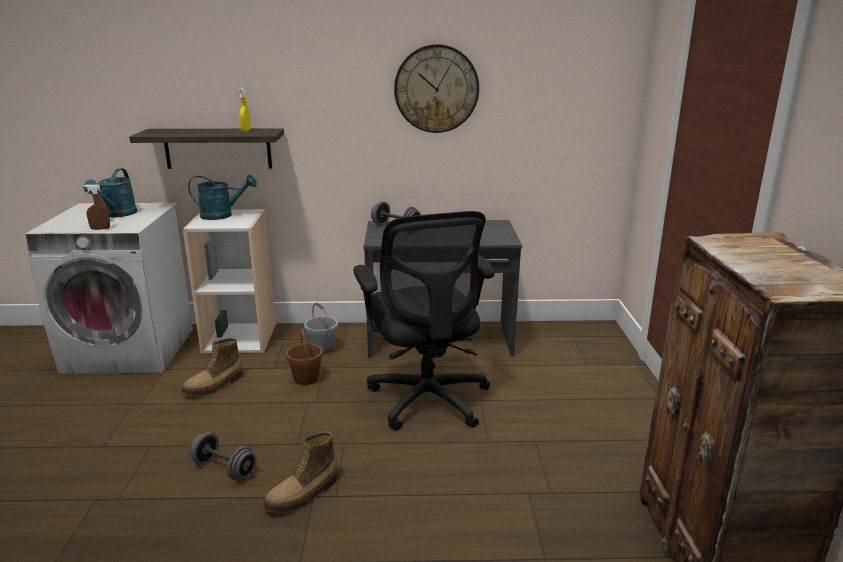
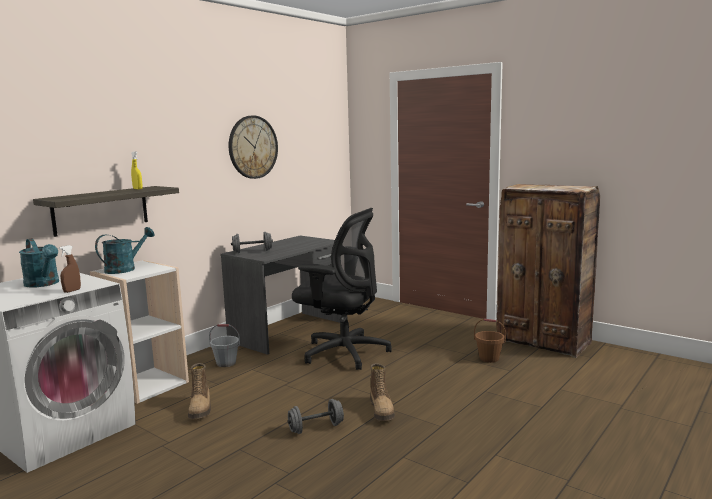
camera: 50 degrees left, 10 degrees down
brown bucket [286,329,323,385] -> brown bucket moved to [474,319,506,363]

